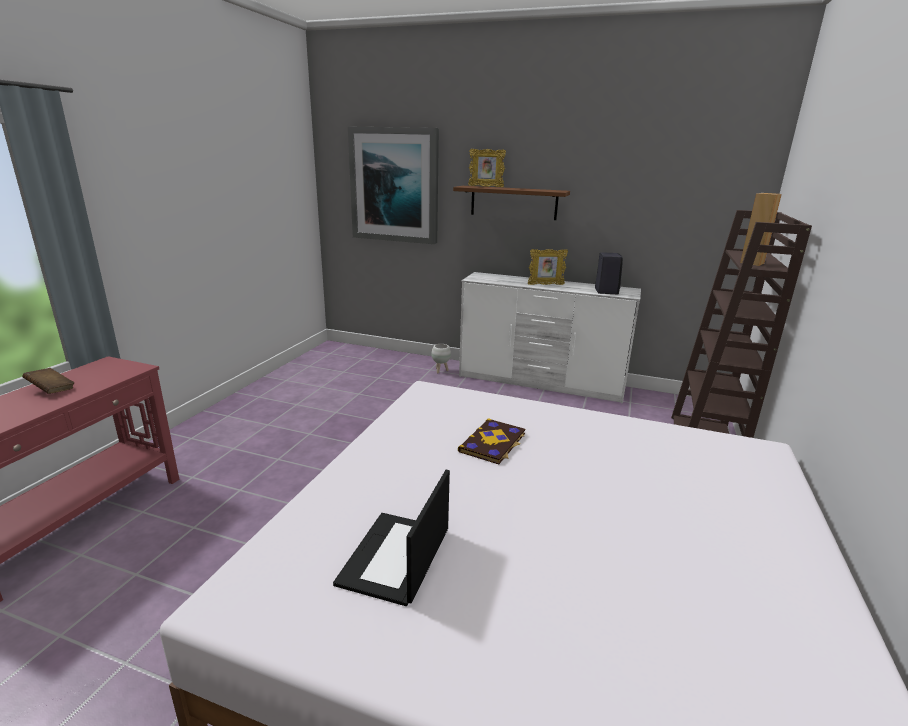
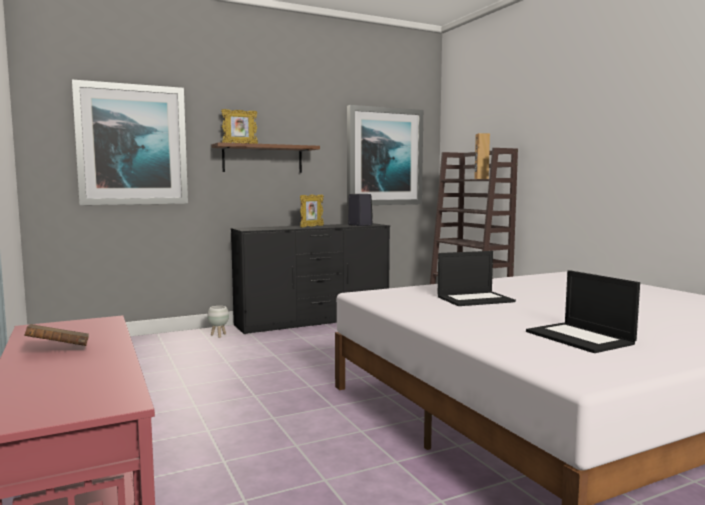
camera: 45 degrees left, 15 degrees down
book [458,418,525,464] -> laptop [438,251,516,306]
white dresser [459,272,641,403] -> black dresser [231,223,390,334]
none -> picture [347,105,423,206]

